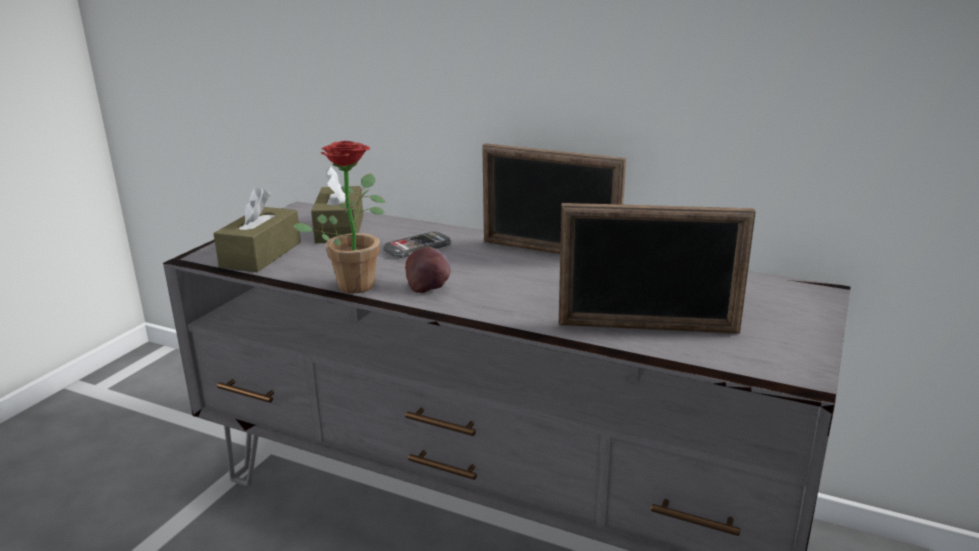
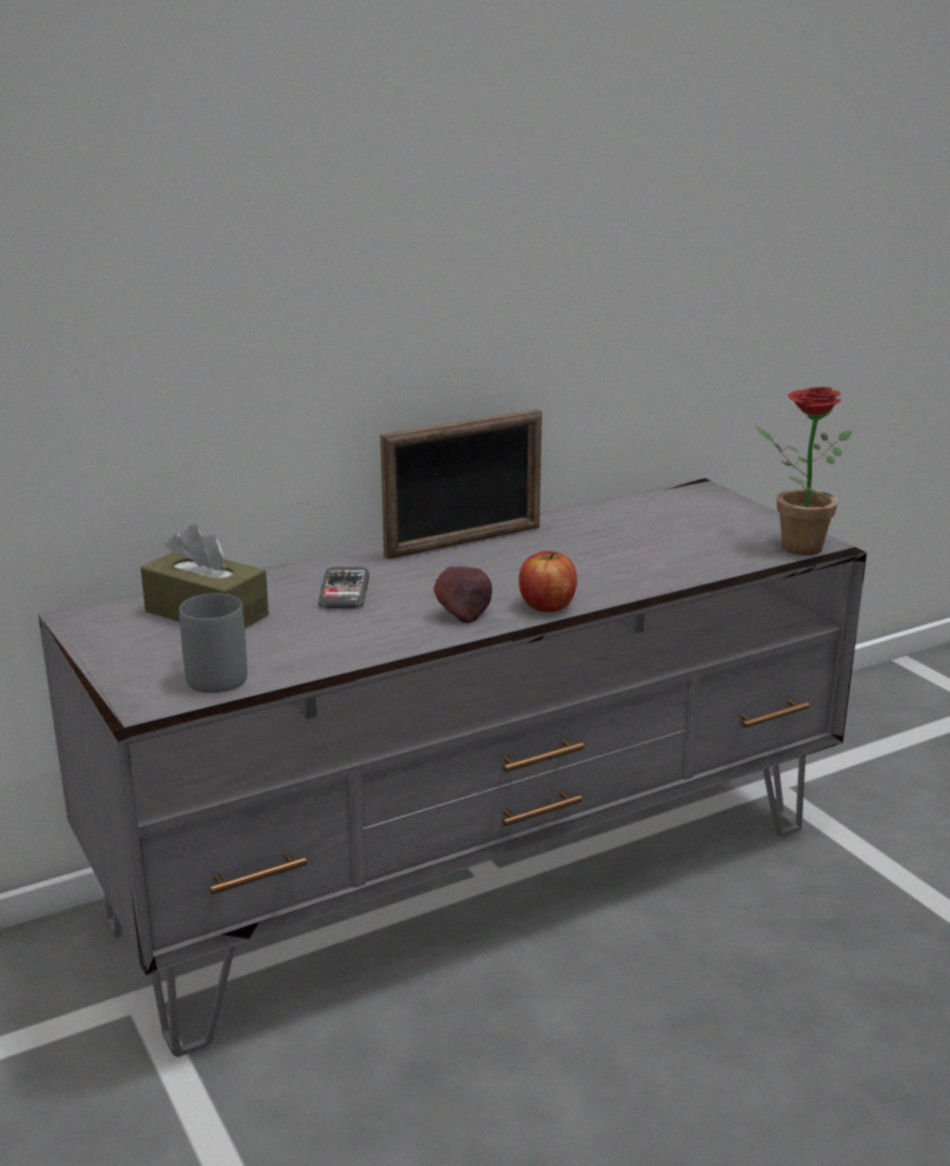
camera: 55 degrees left, 0 degrees up
brown tissue box [213,187,301,272] -> grey mug [179,593,247,693]
potted plant [293,141,385,293] -> potted plant moved to [757,386,852,555]
picture frame [559,203,756,334] -> none
none -> apple [519,551,577,612]

